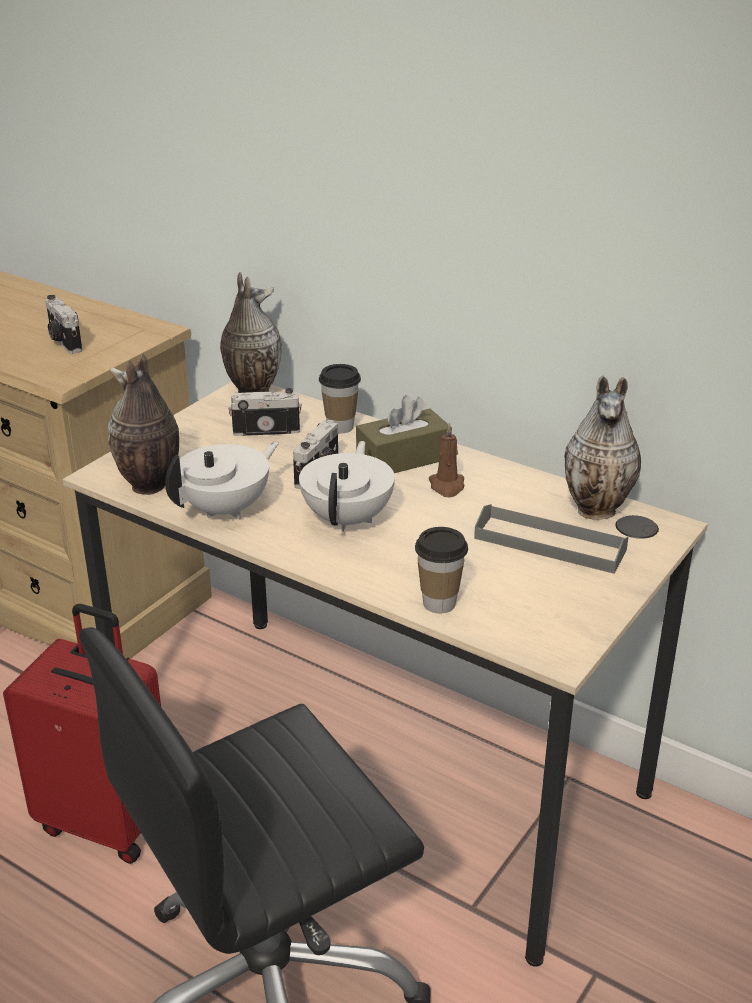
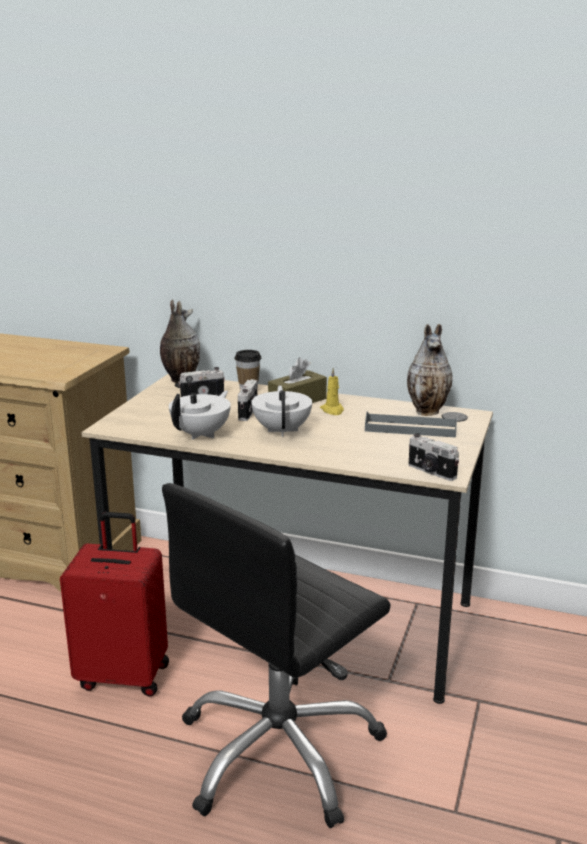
camera: 15 degrees left, 10 degrees down
camera [45,295,82,354] -> camera moved to [409,433,459,481]
vase [108,353,179,495] -> none
cup [415,527,468,613] -> none
brown candle [429,423,465,497] -> yellow candle [320,368,344,415]

